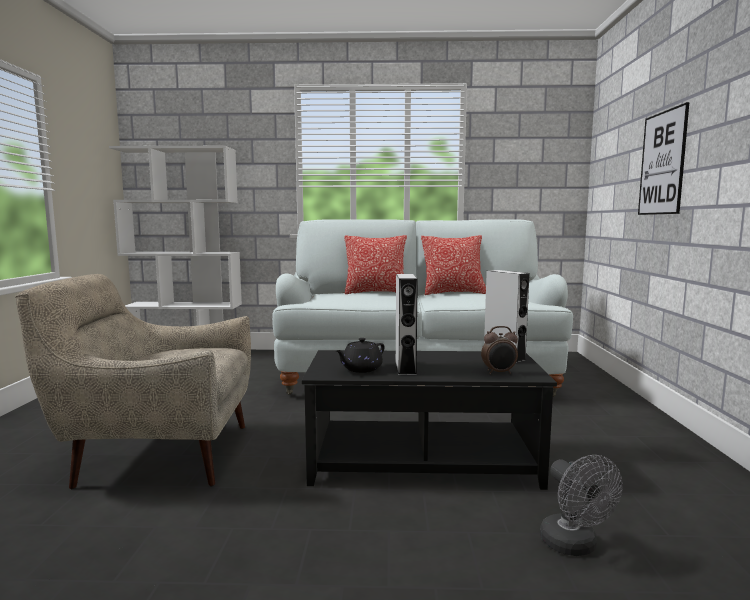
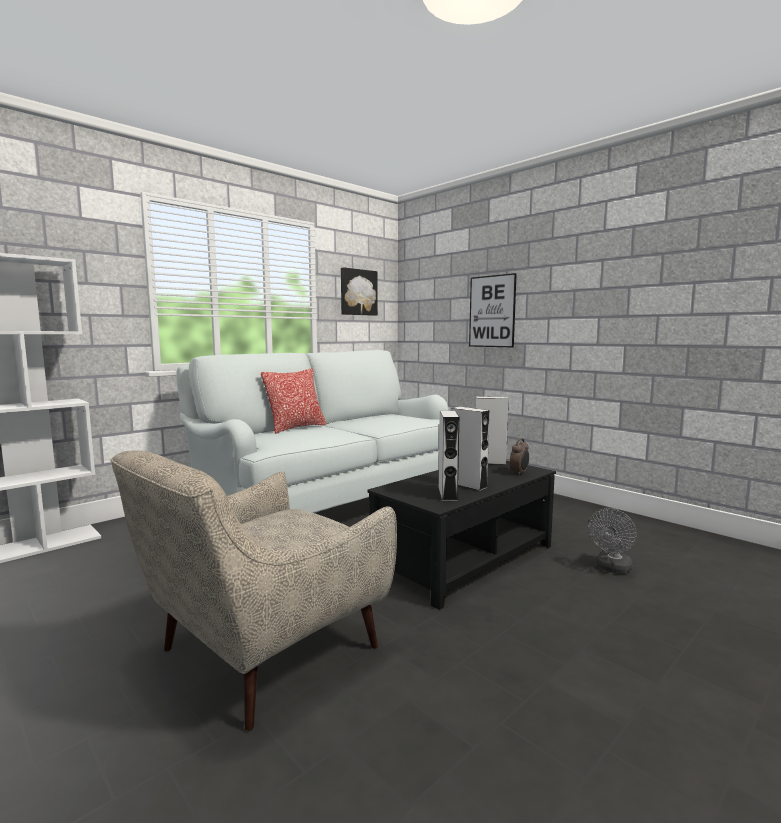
camera: 45 degrees left, 0 degrees up
black teapot [336,338,385,373] -> grey speaker [438,411,459,501]
pillow [421,235,486,295] -> none
grey fan [540,455,623,556] -> grey fan turned 105 degrees clockwise [588,508,637,574]
none -> picture [341,267,378,316]

